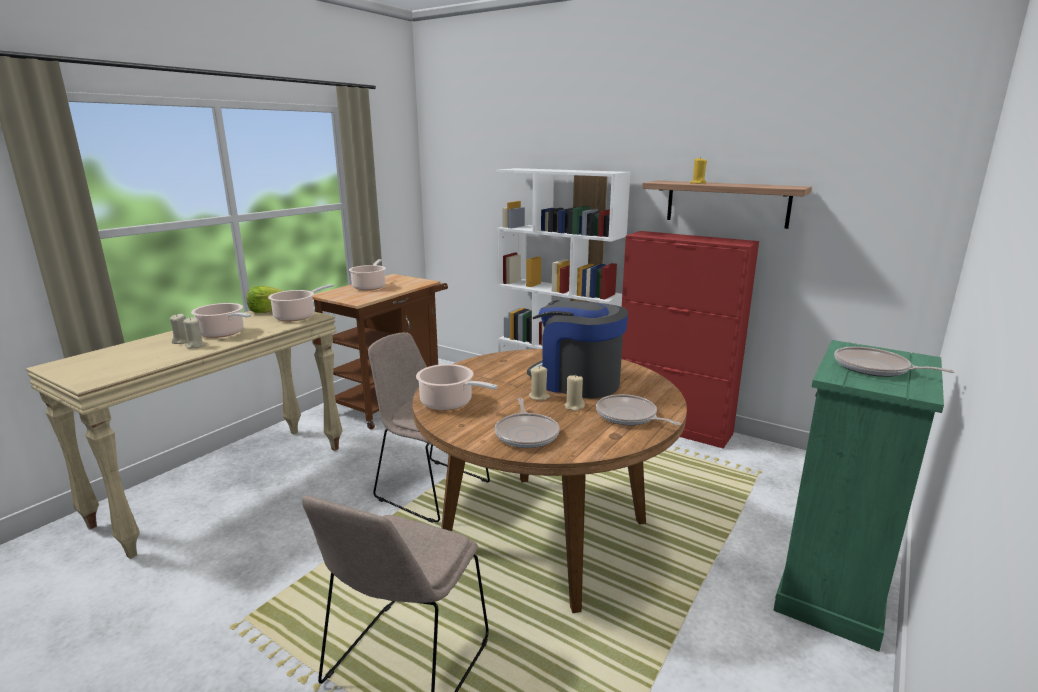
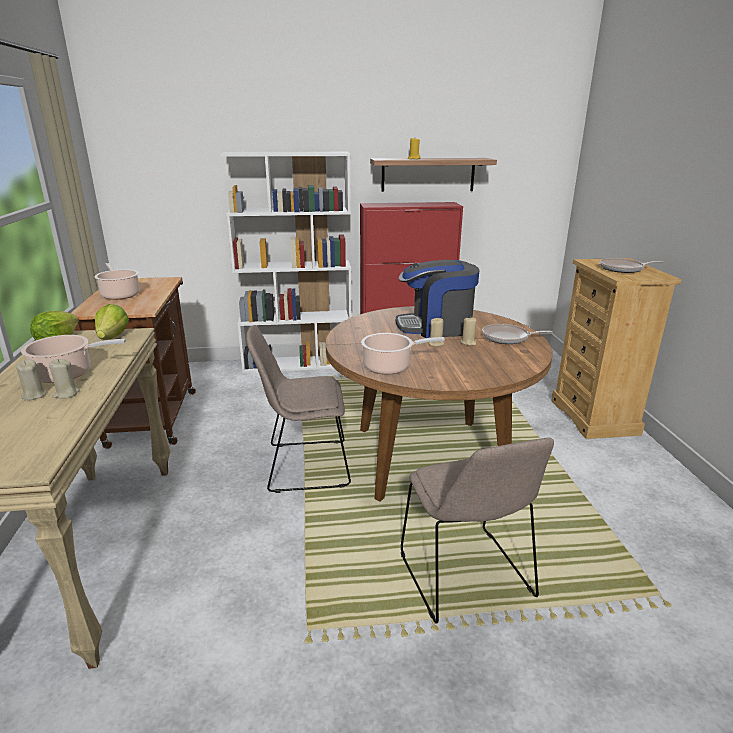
camera: 40 degrees left, 5 degrees up
cooking pot [268,284,334,321] -> lettuce [95,304,129,340]
frying pan [495,398,559,448] -> none
green dresser [773,340,944,652] -> beige dresser [552,258,682,439]

